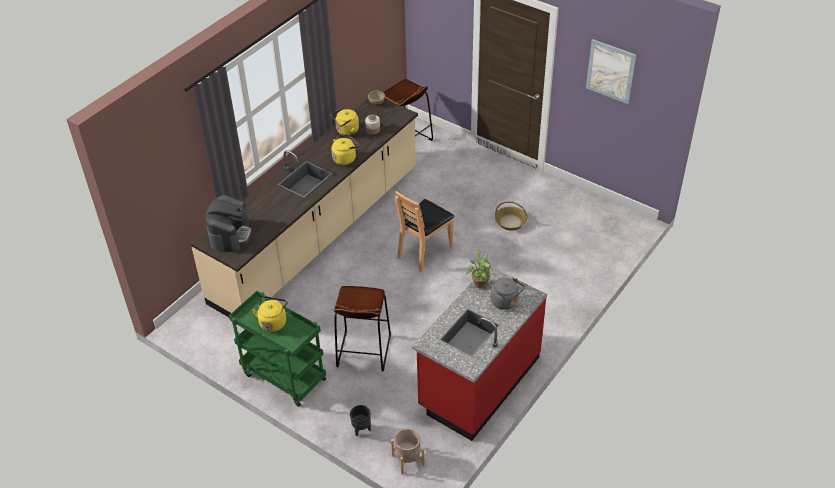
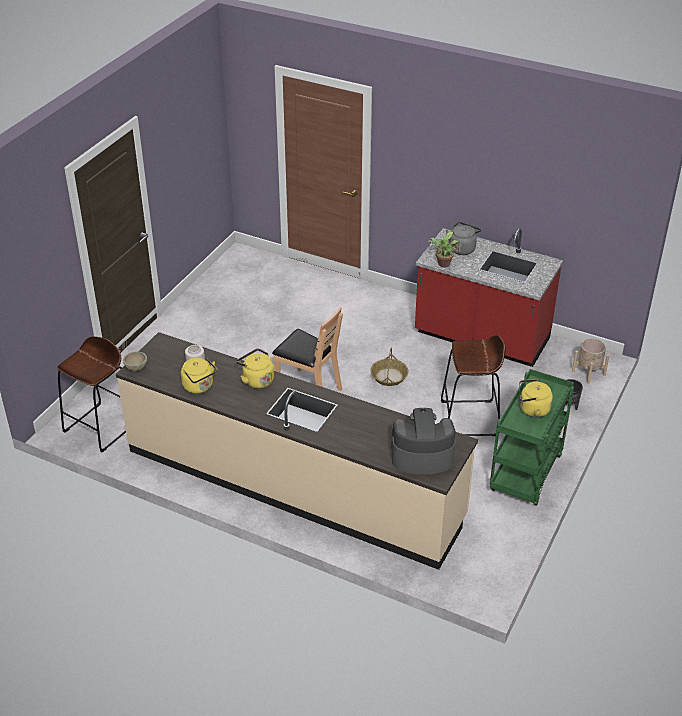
camera: 100 degrees left, 5 degrees down
basket [495,201,527,231] -> basket moved to [370,348,408,386]
picture [586,39,636,104] -> none

